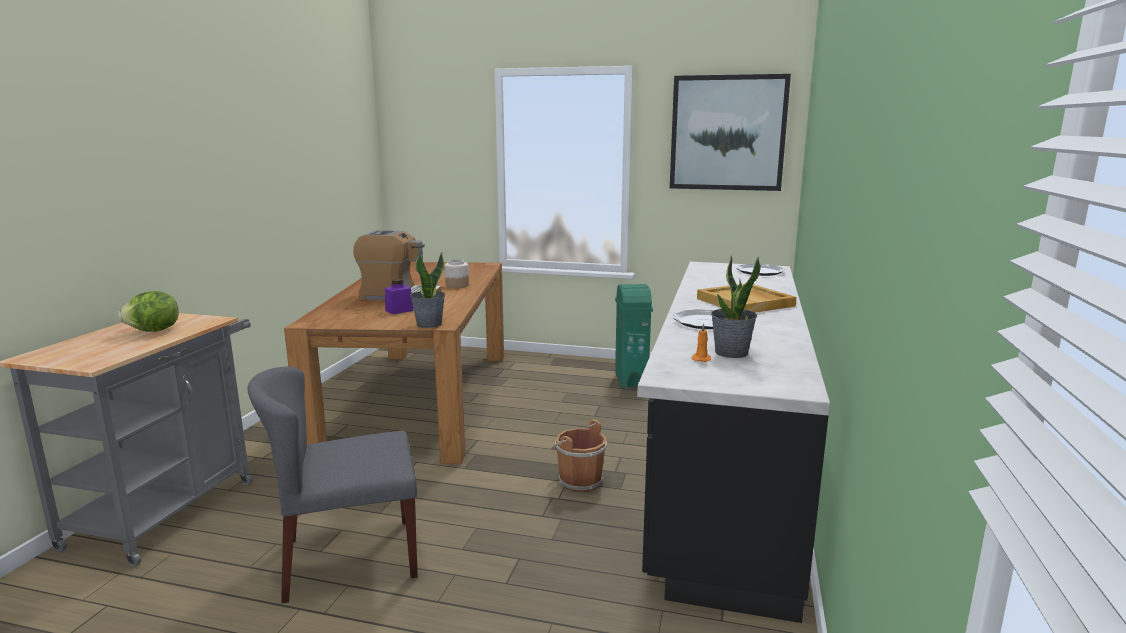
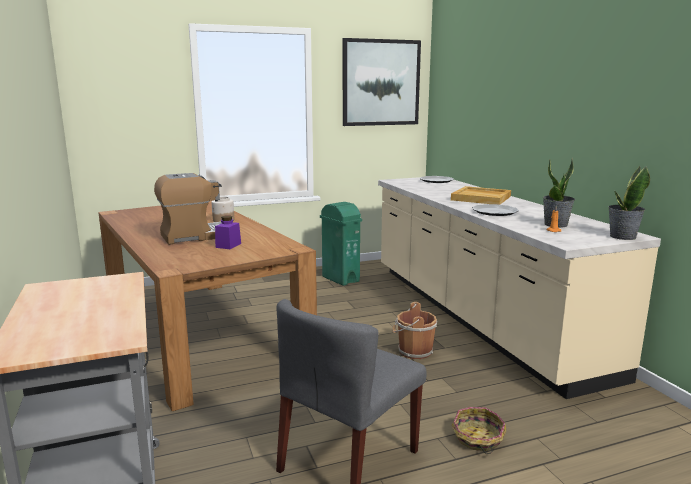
camera: 35 degrees left, 0 degrees up
lettuce [118,291,179,332] -> none
potted plant [410,253,445,328] -> potted plant moved to [608,166,650,240]
black counter [637,262,830,623] -> beige counter [378,177,661,399]
none -> basket [451,407,506,454]

